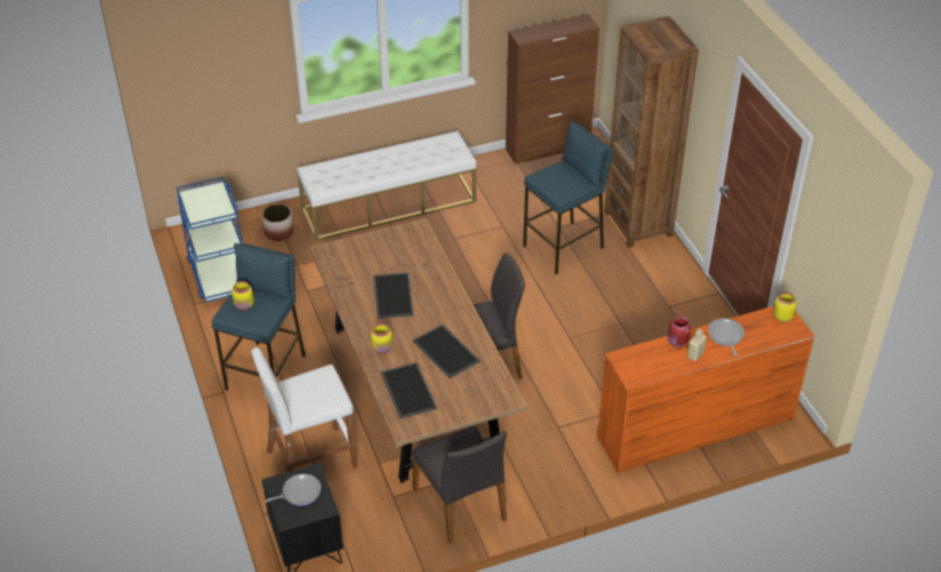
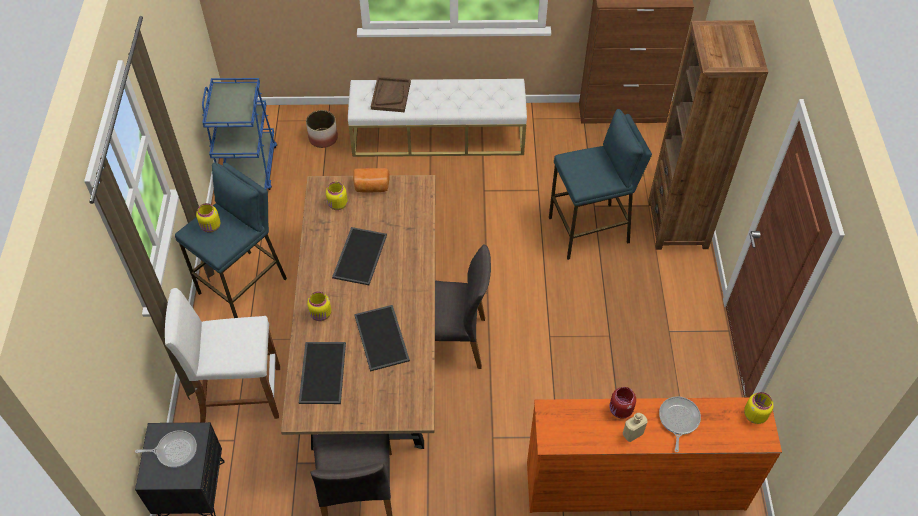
camera: 20 degrees right, 10 degrees up
none -> yellow jar [326,182,348,210]
none -> bread [353,168,389,193]
none -> brown tray [371,77,411,112]

